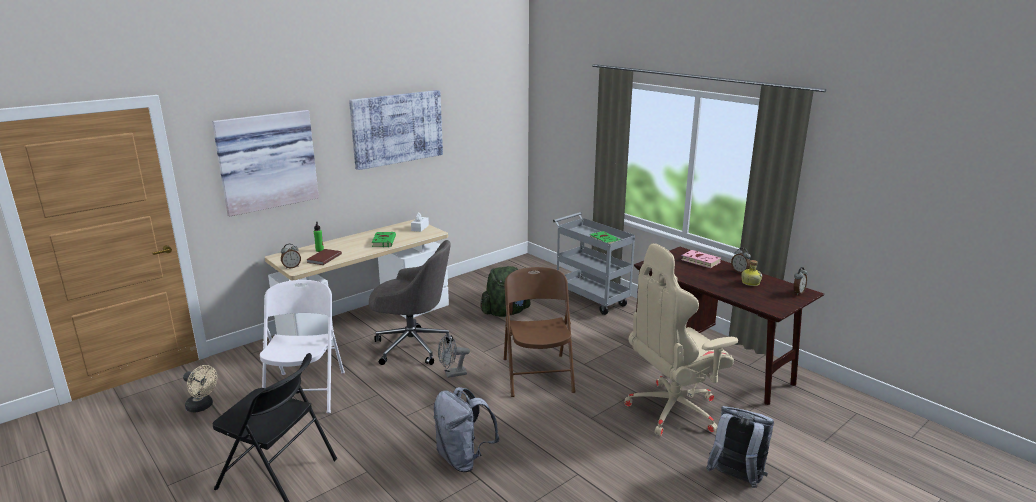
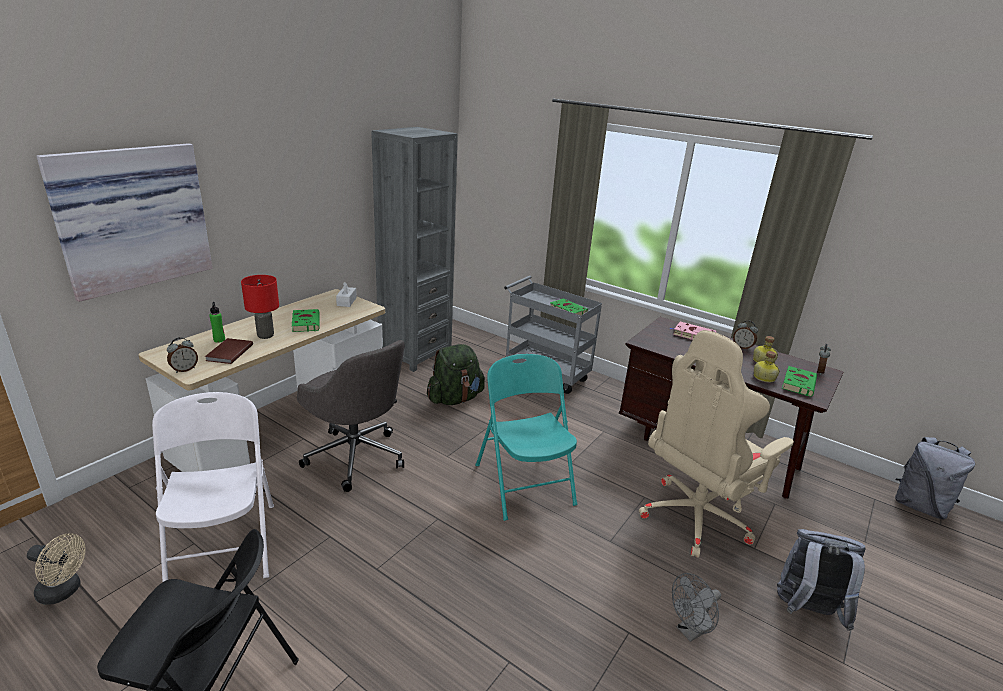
camera: 15 degrees left, 5 degrees up
picture [349,90,443,170] -> none
grey office chair [369,240,453,365] -> grey office chair turned 45 degrees clockwise [297,340,404,492]
grey backpack [434,387,500,472] -> grey backpack moved to [895,437,975,519]
grey fan [438,333,470,378] -> grey fan moved to [672,573,721,642]
brown chair [503,267,576,397] -> turquoise chair [475,354,577,521]
none -> red table lamp [241,275,279,339]
none -> grey bookcase [371,127,458,372]
none -> bottle [754,351,780,383]
none -> green book [782,366,817,397]

